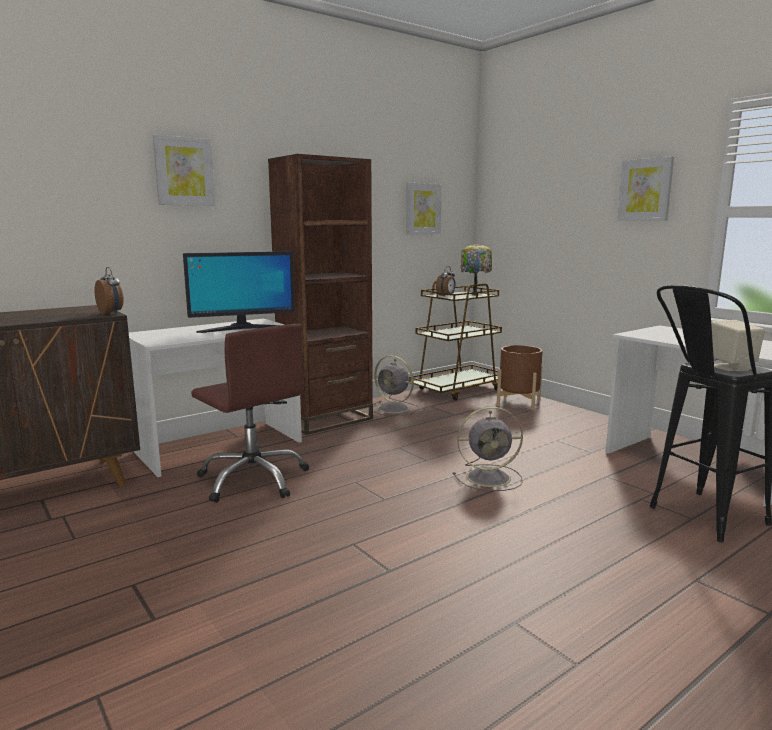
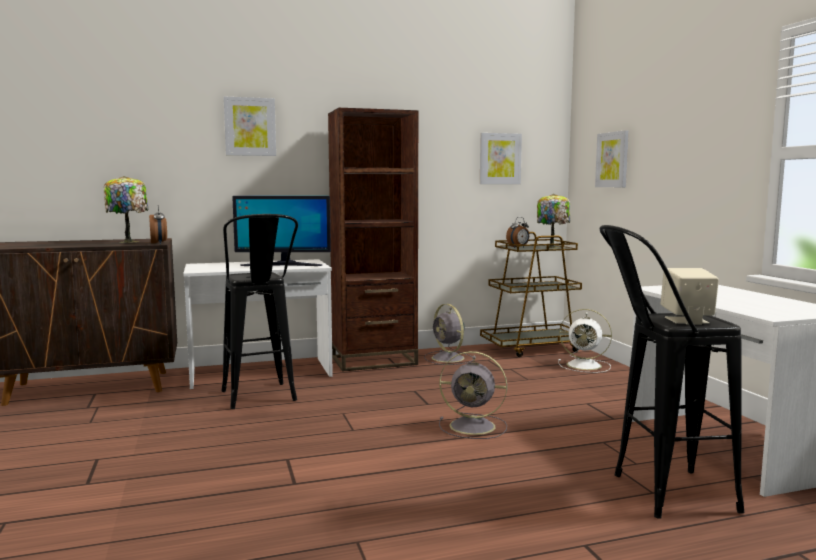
camera: 20 degrees right, 5 degrees down
brown office chair [191,324,309,503] -> black stool [222,214,298,409]
brown planter [497,345,543,410] -> white fan [558,309,612,373]
picture [617,156,674,221] -> picture moved to [595,130,629,187]
none -> table lamp [103,176,148,243]

